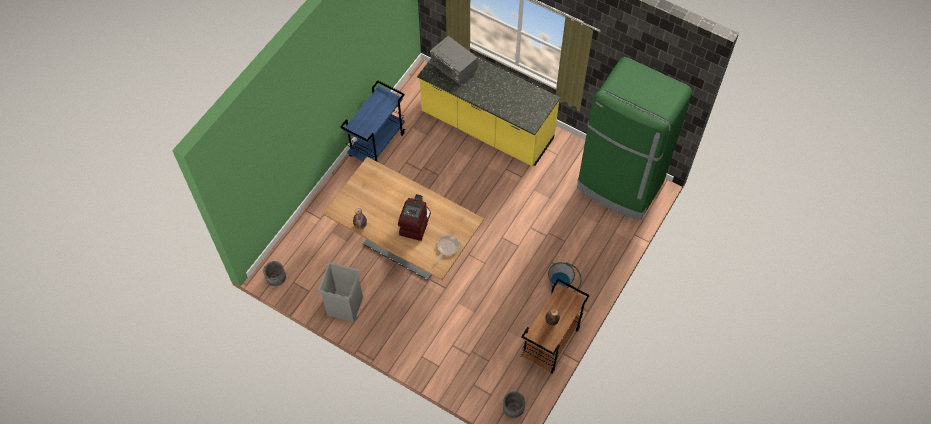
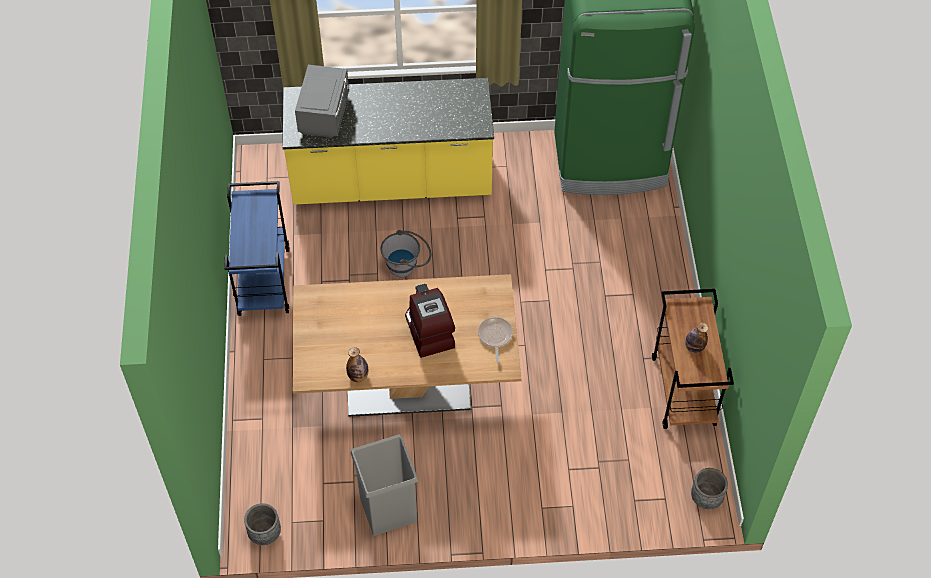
camera: 35 degrees left, 5 degrees down
grey microwave [430,36,477,85] -> grey microwave turned 90 degrees counterclockwise [295,65,349,138]
grey bucket [548,262,582,292] -> grey bucket moved to [380,230,431,277]

